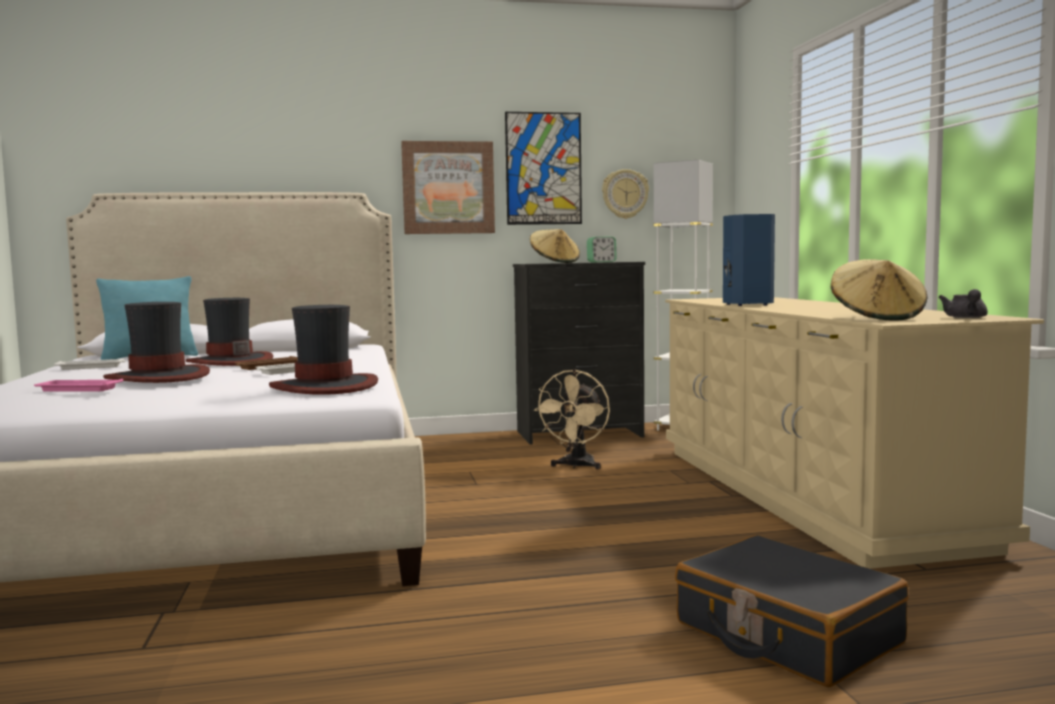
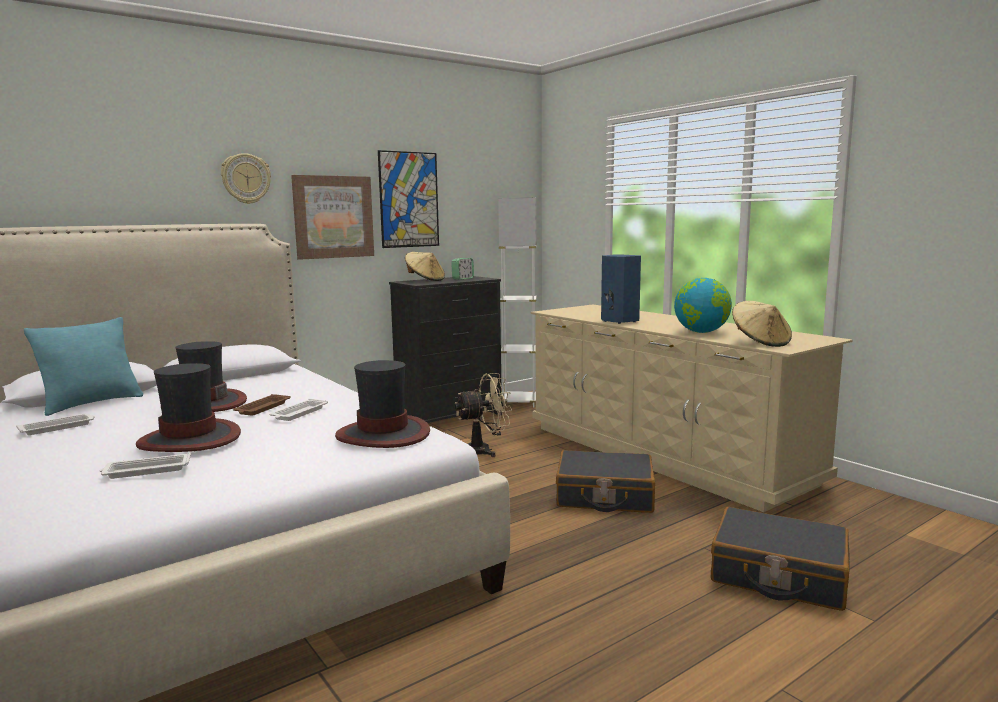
camera: 25 degrees left, 5 degrees up
pink tray [34,379,123,392] -> white tray [99,452,191,479]
beige fan [534,369,610,470] -> beige fan turned 105 degrees counterclockwise [455,373,512,457]
wall clock [602,169,649,219] -> wall clock moved to [221,153,271,204]
grey teapot [938,289,988,318] -> none
none -> black suitcase [556,450,655,513]
none -> globe [674,278,732,333]

